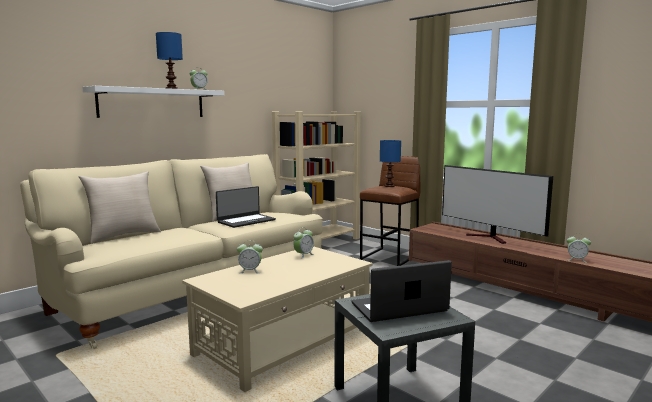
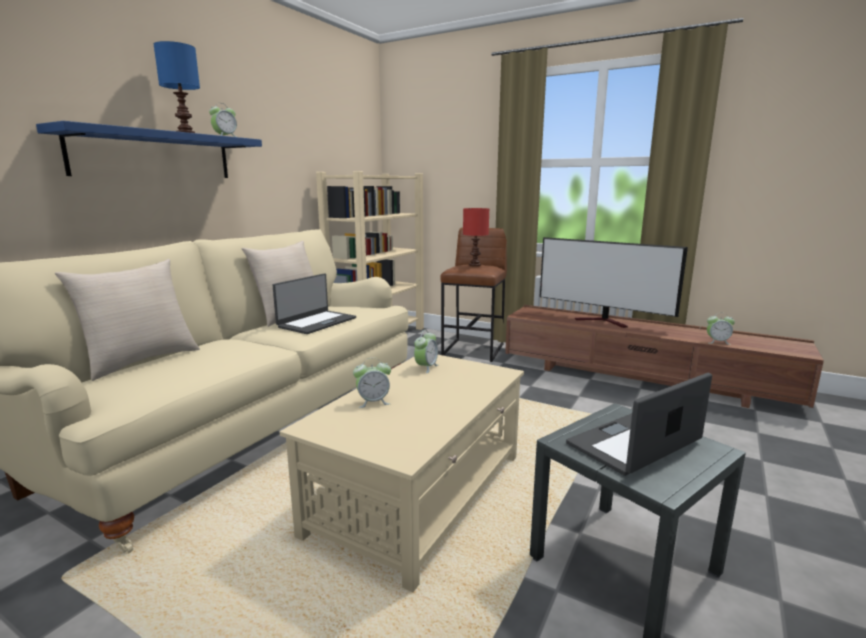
camera: 15 degrees left, 5 degrees up
white shelf [82,86,225,118] -> blue shelf [36,121,262,178]
blue table lamp [380,140,401,187] -> red table lamp [463,208,489,266]

